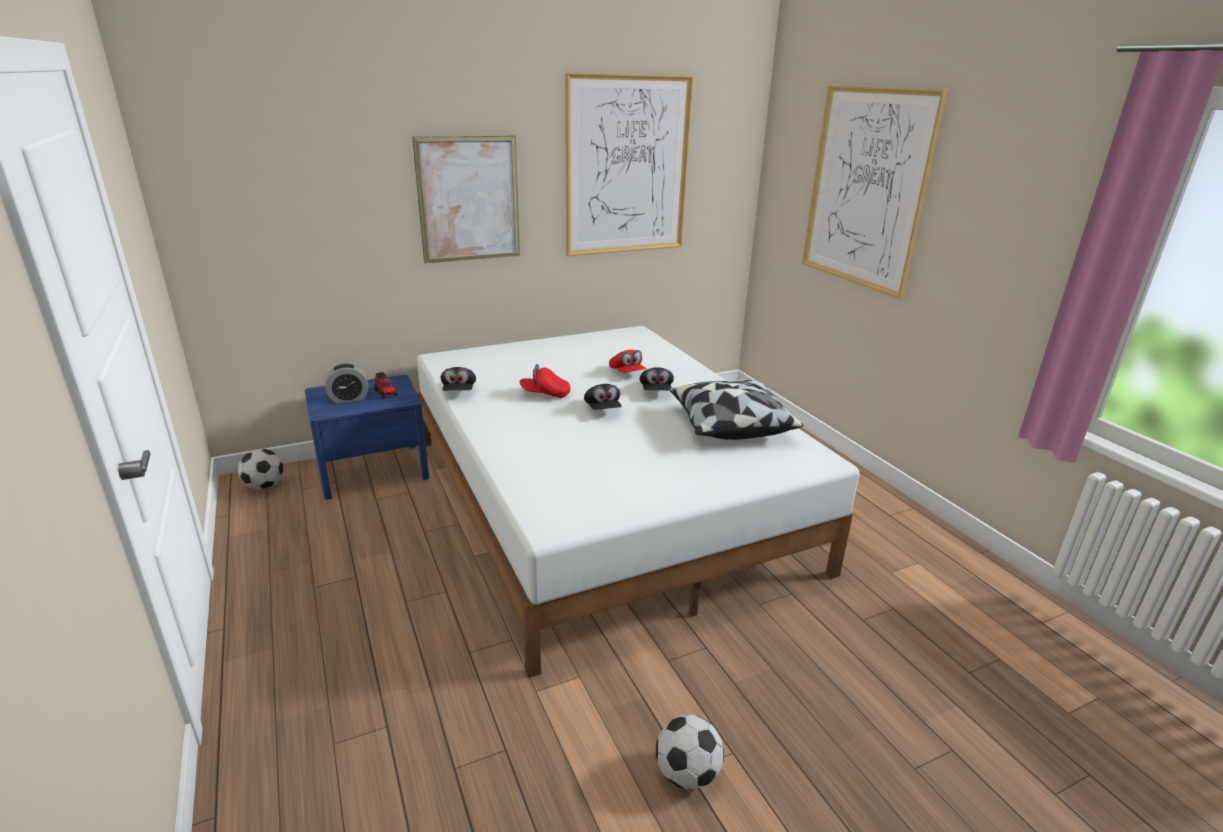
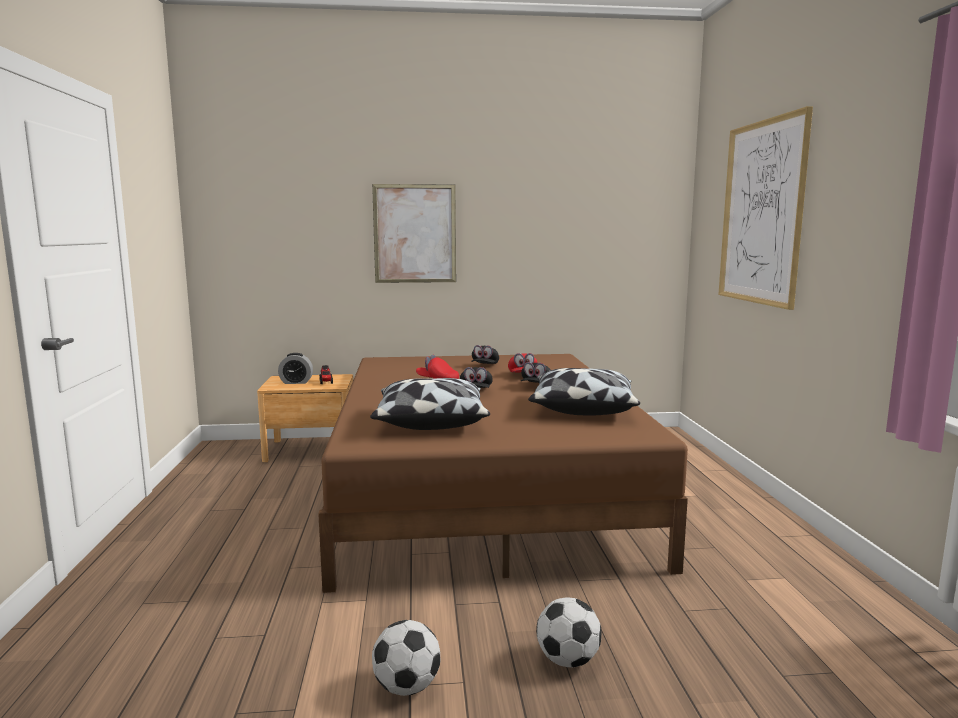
camera: 20 degrees right, 15 degrees down
football [238,449,283,490] -> football moved to [536,597,602,668]
blue nightstand [305,375,429,499] -> brown nightstand [257,374,353,462]
white bed [417,326,859,678] -> brown bed [318,354,688,593]
black cap [441,367,476,391] -> black cap moved to [471,345,499,364]
picture [565,73,693,256] -> none
none -> pillow [370,378,490,430]

